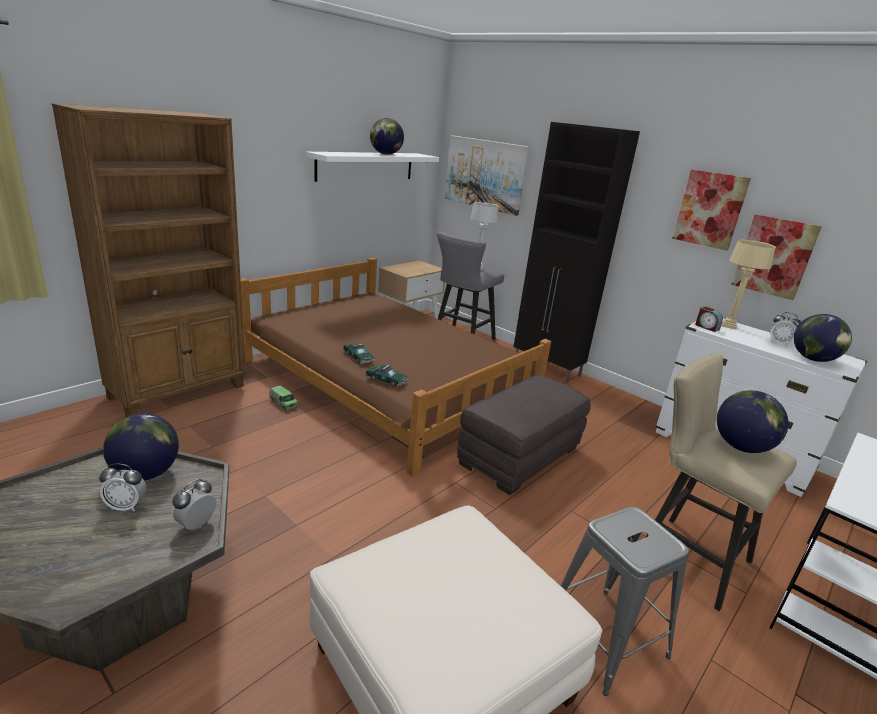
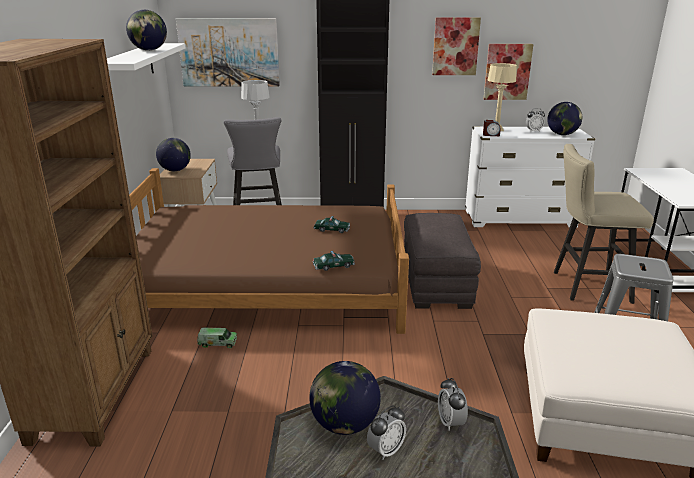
camera: 40 degrees left, 0 degrees up
toy car [343,343,375,364] -> toy car moved to [314,216,350,233]
globe [717,390,788,453] -> globe moved to [156,138,191,171]

